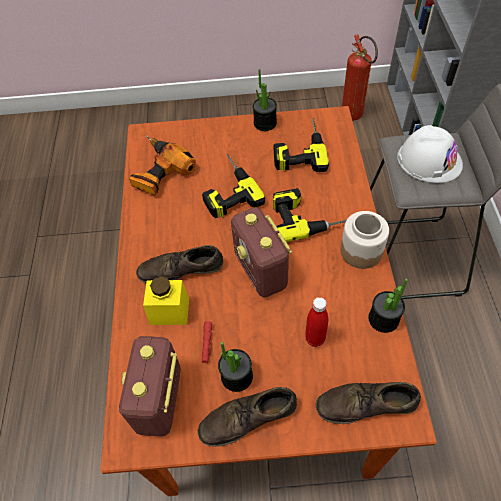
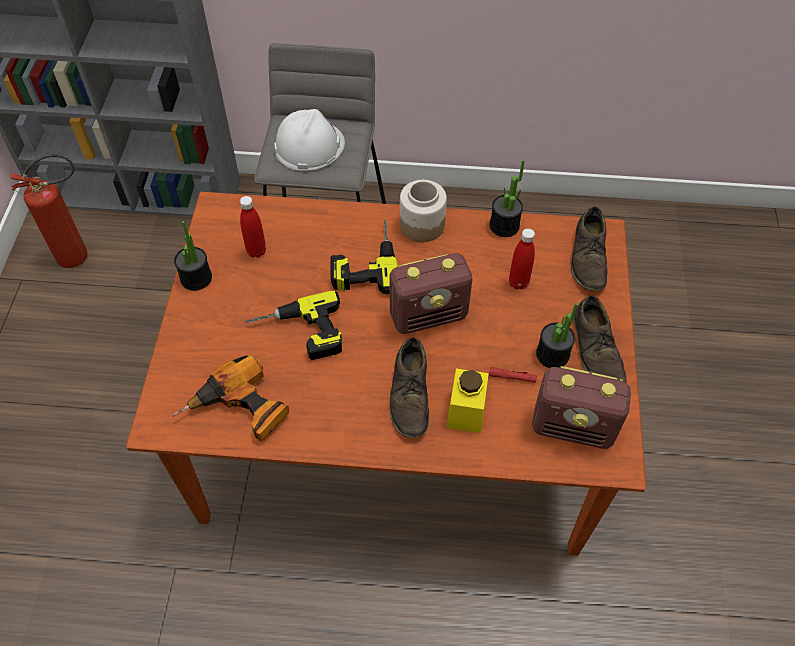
camera: 85 degrees left, 0 degrees up
power drill [274,118,329,172] -> red bottle [240,196,266,258]

